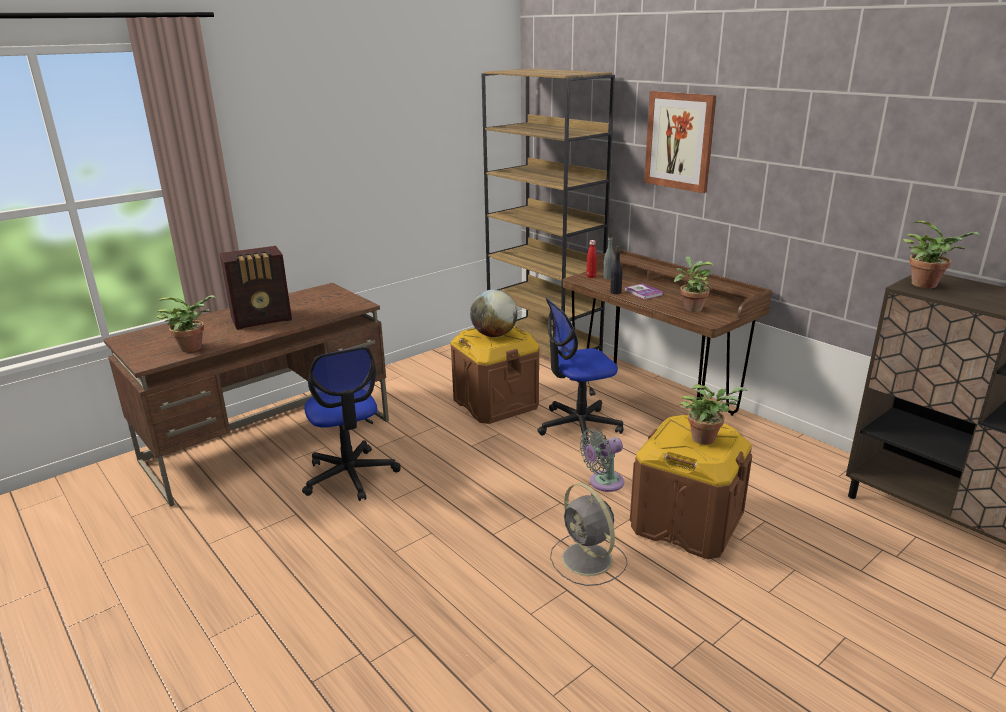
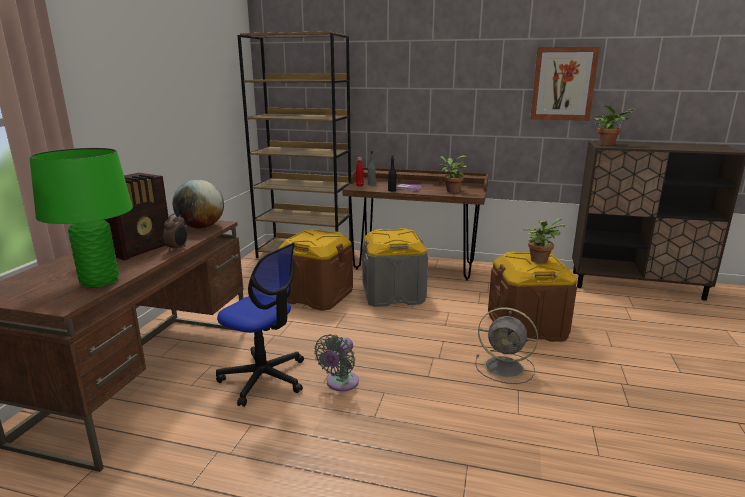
camera: 35 degrees left, 5 degrees down
potted plant [157,295,216,352] -> green table lamp [29,148,133,288]
globe [470,289,518,337] -> globe moved to [173,180,224,228]
office chair [537,298,623,447] -> grey storage box [362,228,428,307]
grey fan [580,428,624,492] -> grey fan moved to [314,334,359,391]
picture [644,91,717,193] -> picture moved to [530,47,600,121]
none -> alarm clock [163,213,187,252]

